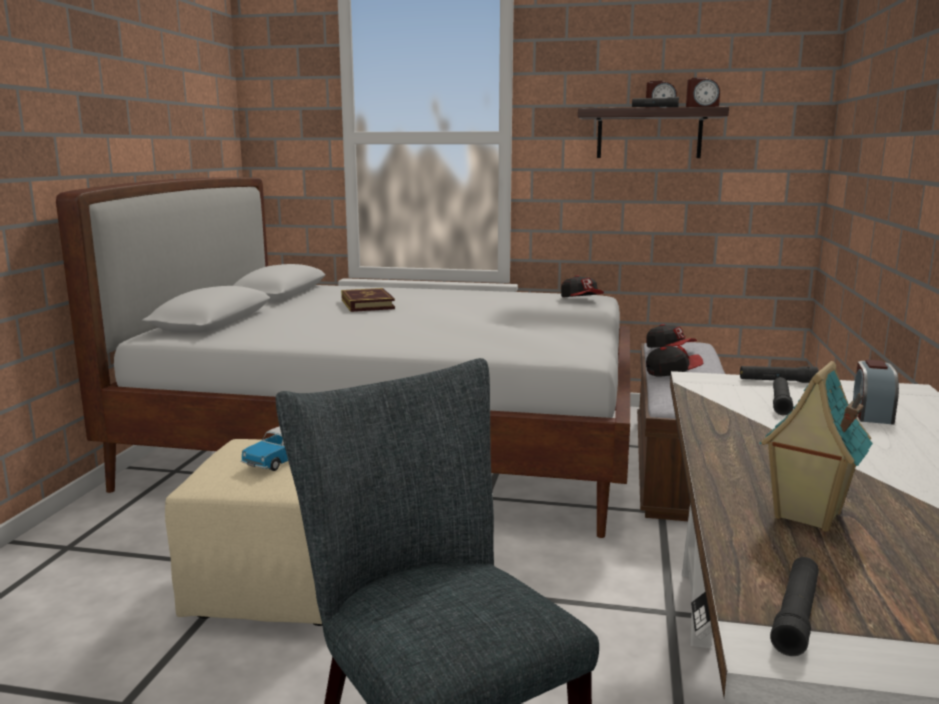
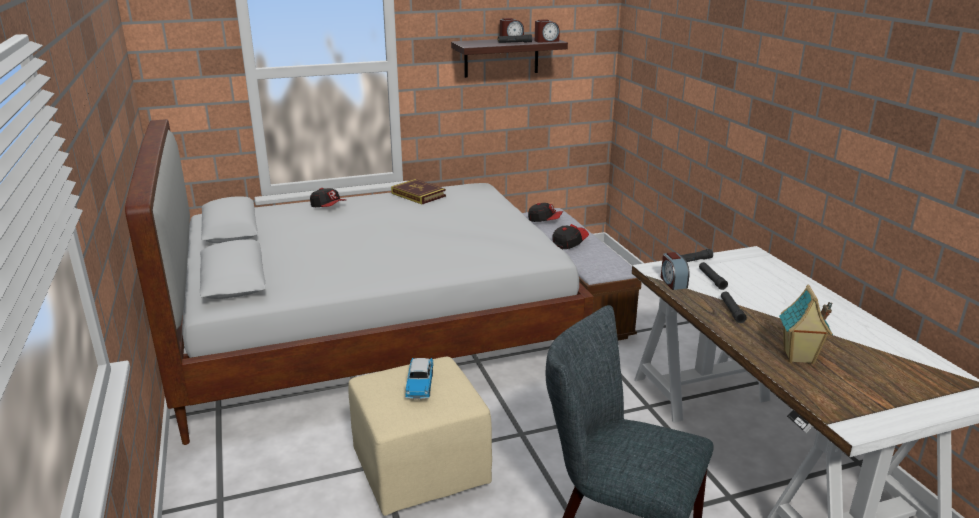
camera: 30 degrees left, 10 degrees up
book [341,288,395,312] -> book moved to [391,179,446,204]
cap [561,275,604,297] -> cap moved to [310,188,346,207]
black flashlight [770,557,819,656] -> black flashlight moved to [721,291,747,323]
alarm clock [853,360,899,425] -> alarm clock moved to [661,252,690,290]

